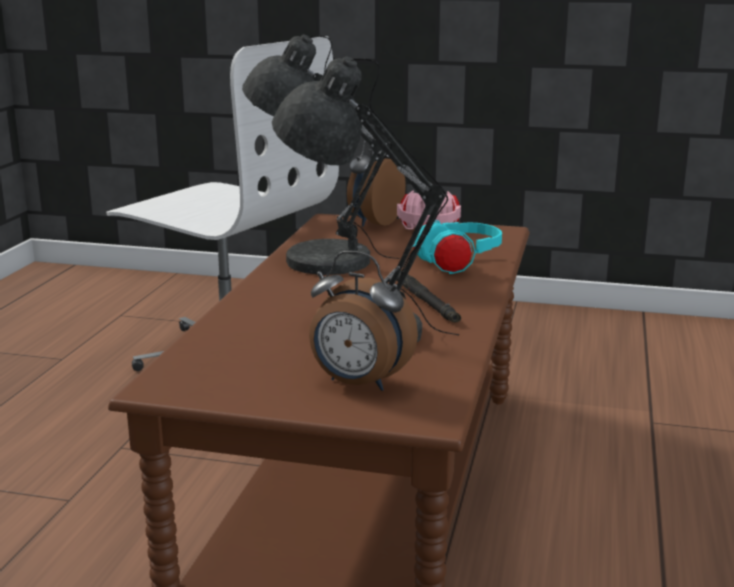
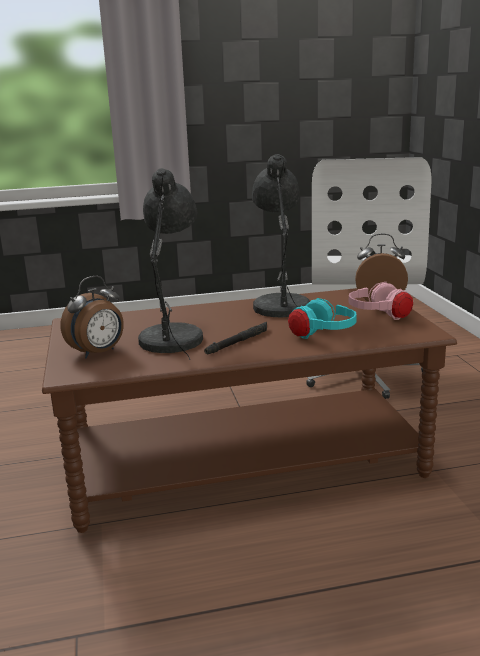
camera: 65 degrees right, 0 degrees up
alarm clock [309,251,418,391] -> alarm clock turned 135 degrees counterclockwise [61,276,124,358]

